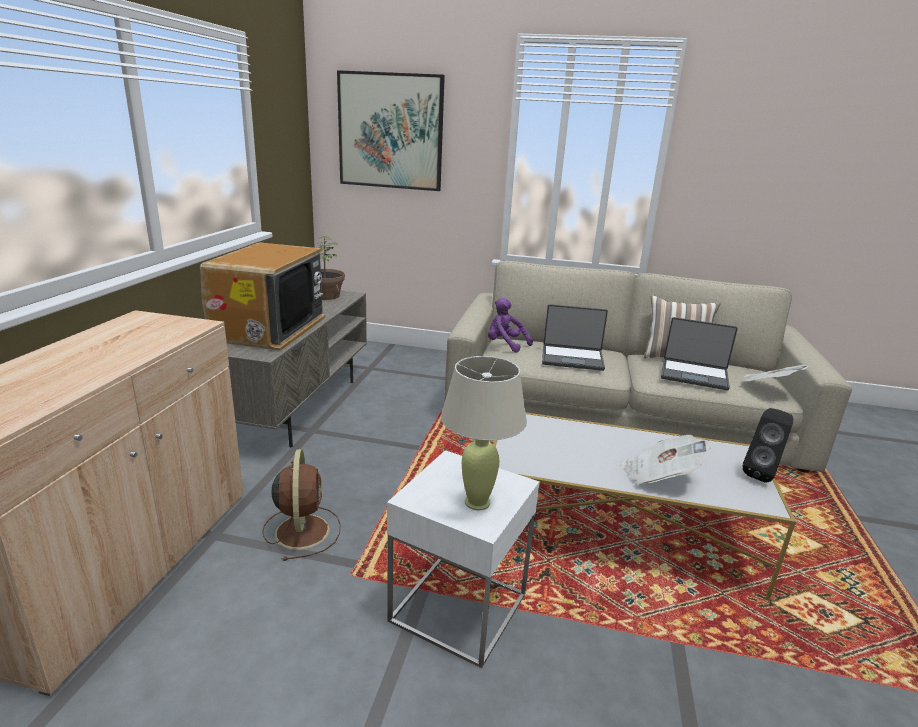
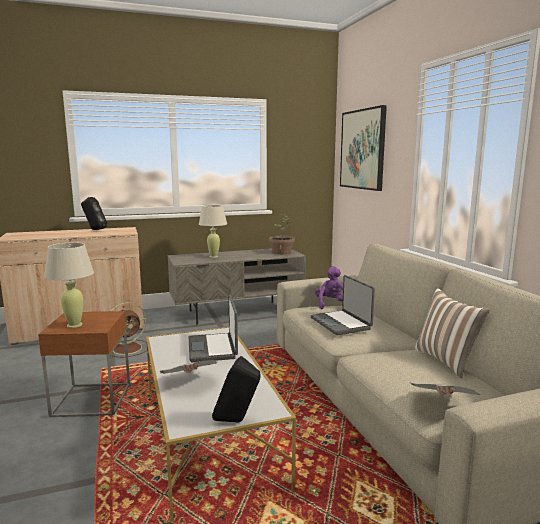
camera: 60 degrees right, 10 degrees down
television [200,242,326,350] -> beige table lamp [199,205,227,258]
white side table [387,450,540,668] -> brown side table [38,311,130,417]
laptop [661,317,738,390] -> laptop moved to [189,295,238,362]
none -> black speaker [81,197,107,230]

